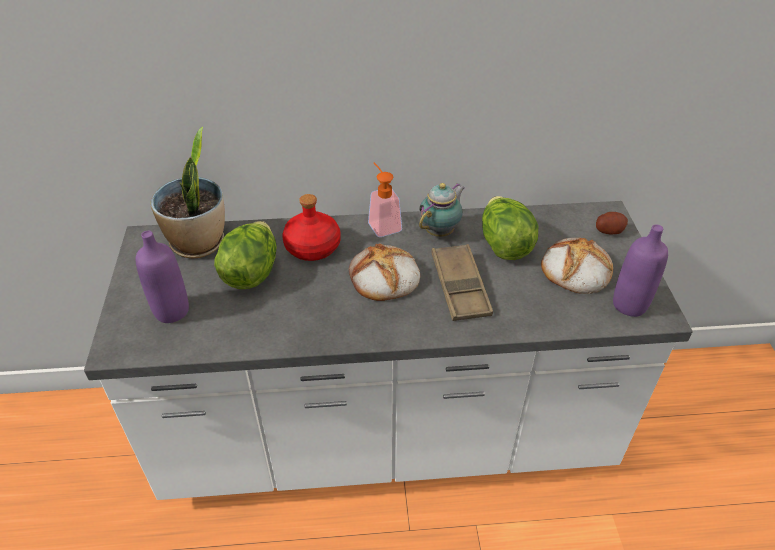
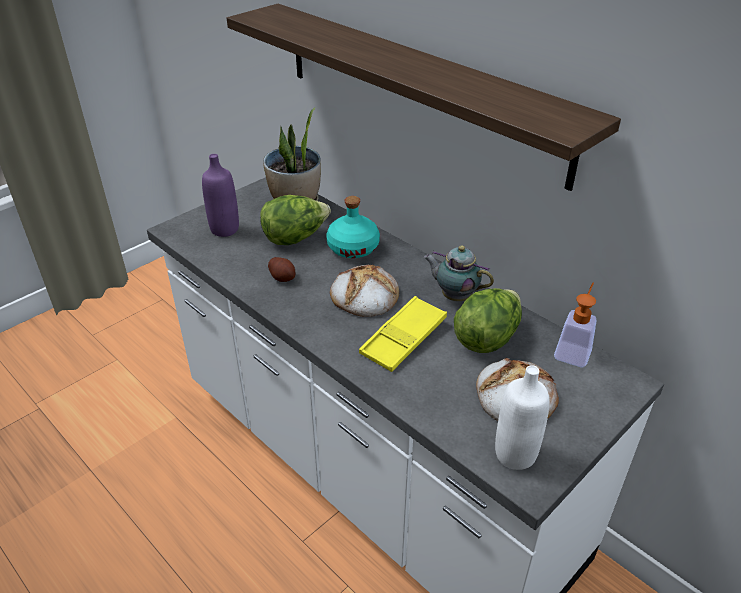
camera: 50 degrees right, 5 degrees down
red bottle [282,194,341,261] -> turquoise bottle [326,196,380,258]
soap dispenser [368,163,402,237] -> soap dispenser moved to [554,283,597,367]
teapot [419,183,465,237] -> teapot turned 150 degrees counterclockwise [424,245,494,301]
brown tray [431,244,493,321] -> yellow tray [359,296,447,372]
potato [596,212,628,234] -> potato moved to [268,257,296,282]
purple bottle [613,224,668,317] -> white bottle [495,365,550,470]
none -> shelf [227,4,621,191]

